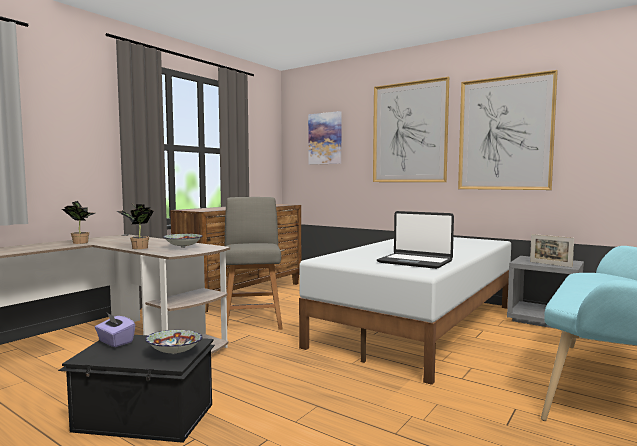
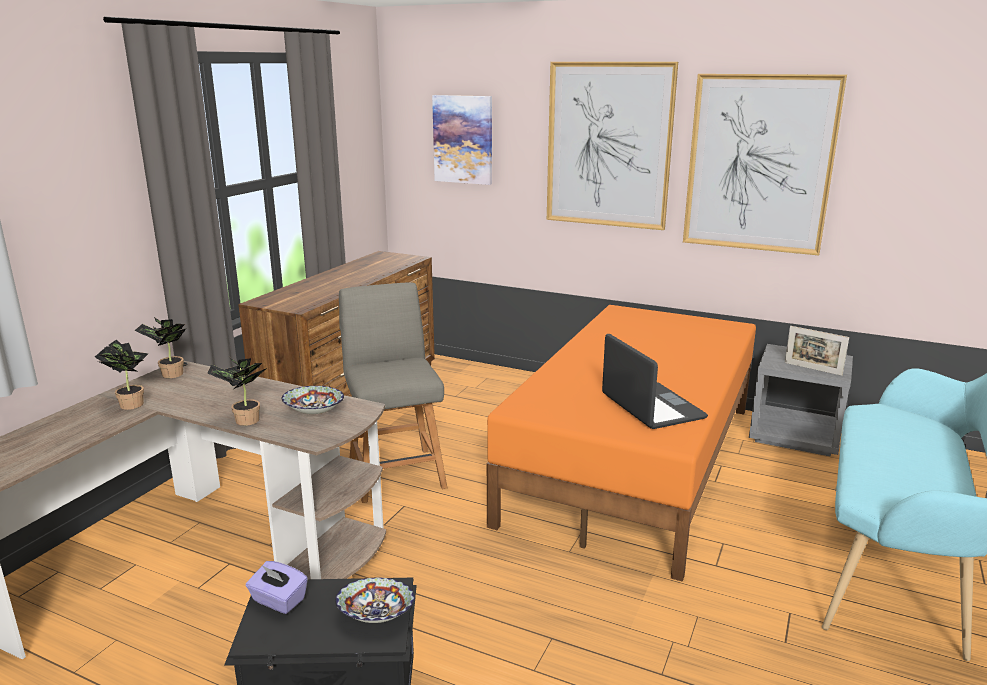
camera: 10 degrees left, 15 degrees up
white bed [299,237,511,385] -> orange bed [487,305,756,582]
laptop [377,211,454,269] -> laptop turned 135 degrees counterclockwise [602,334,708,429]
none -> potted plant [134,317,186,378]

